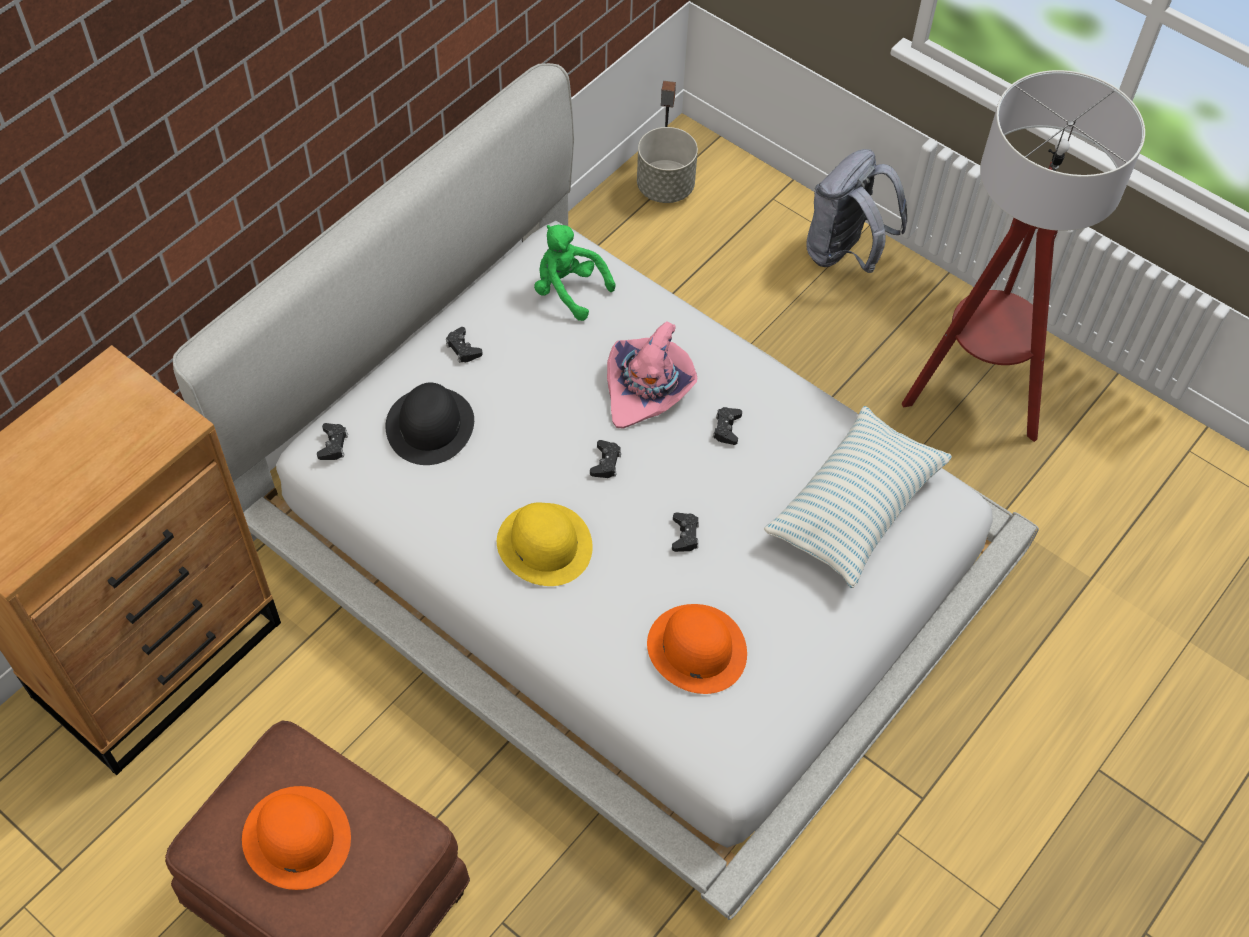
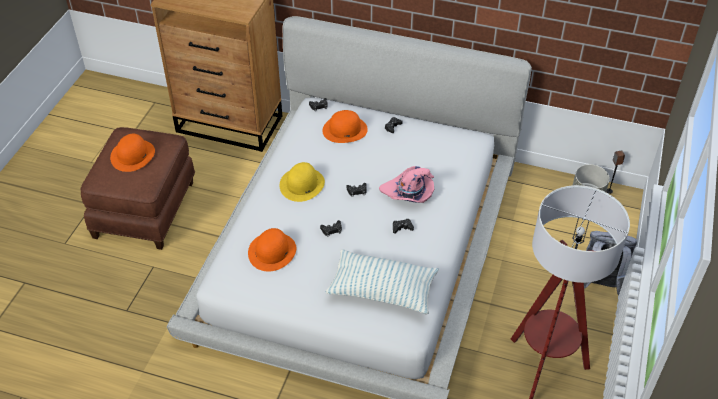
camera: 70 degrees right, 10 degrees down
black hat [386,382,474,465] -> orange hat [322,110,368,143]
green plush toy [534,225,615,321] -> none

